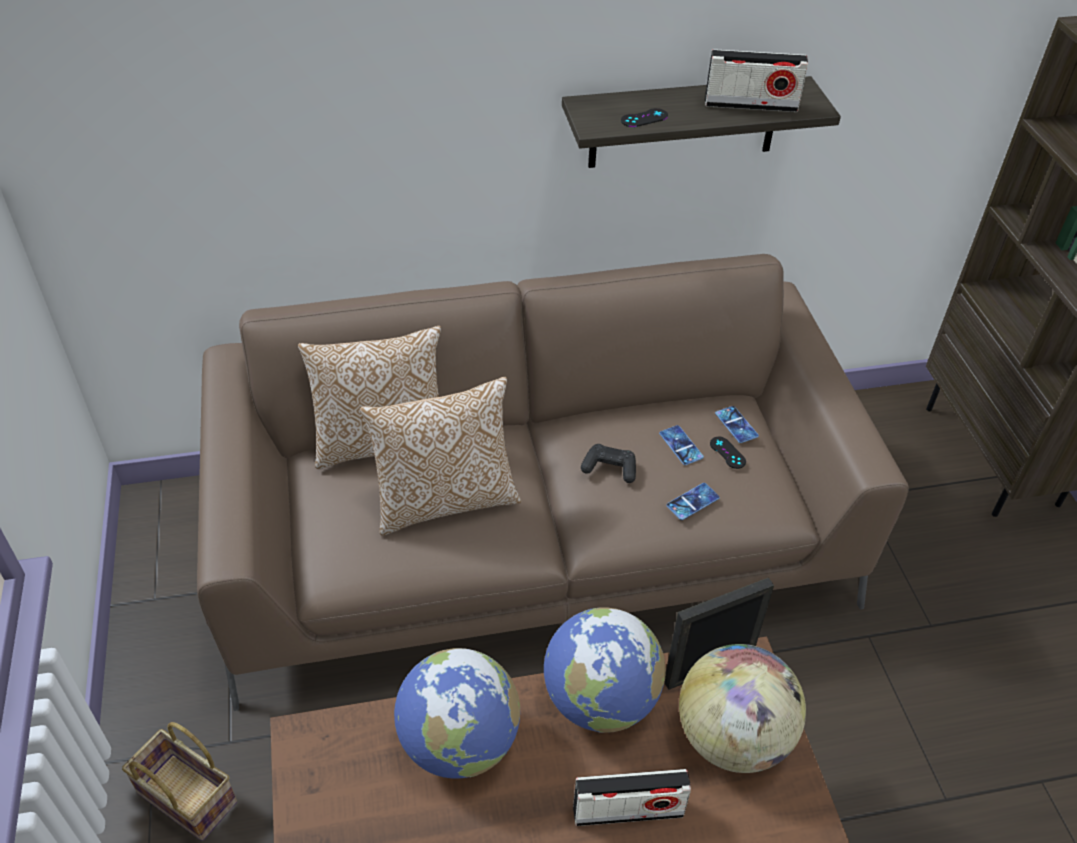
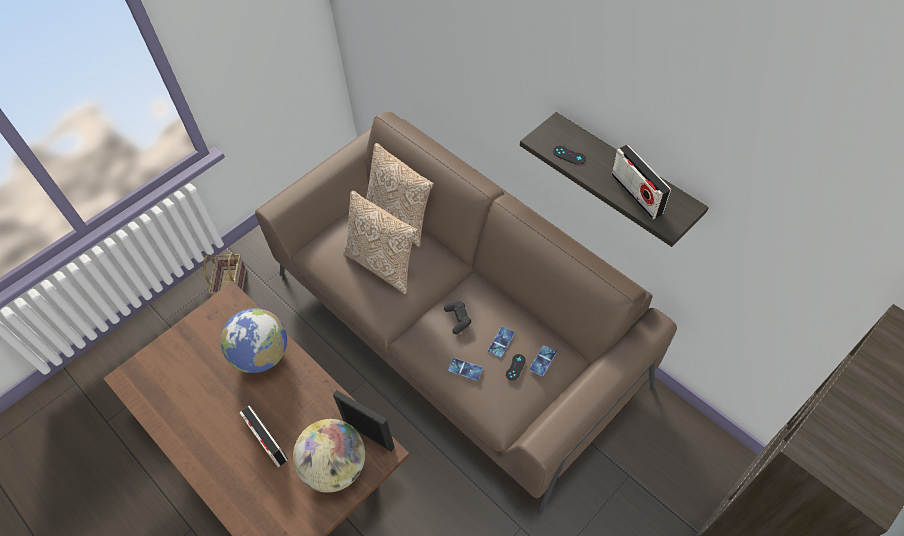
camera: 60 degrees right, 10 degrees up
globe [544,607,666,733] -> none

